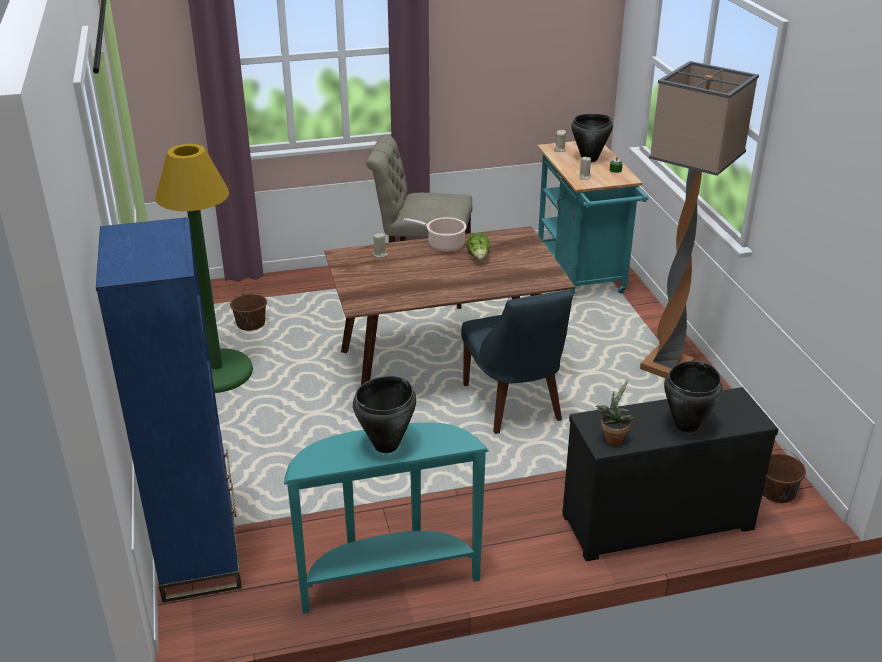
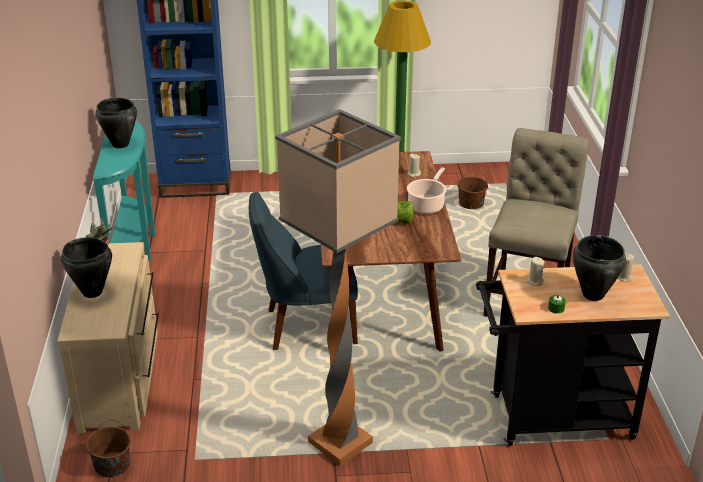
camera: 100 degrees right, 0 degrees up
turquoise cart [537,141,648,299] -> black cart [476,264,670,446]
black dresser [562,387,778,561] -> beige dresser [57,242,159,433]

